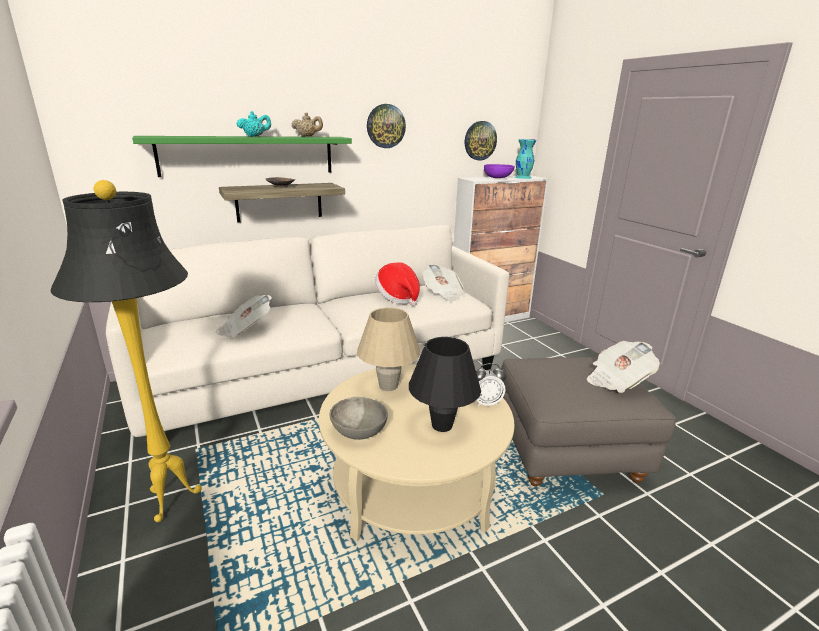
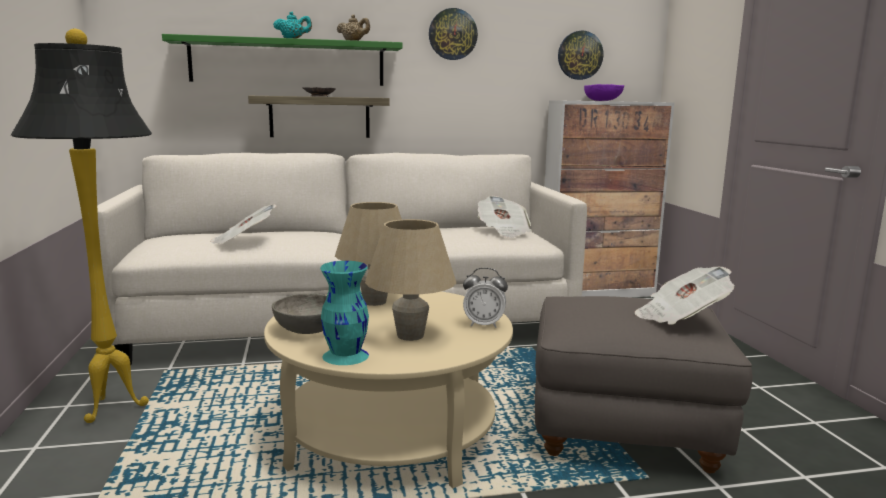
camera: 15 degrees right, 10 degrees down
hat [375,262,420,306] -> none
black table lamp [409,337,481,432] -> beige table lamp [365,219,456,341]
turquoise vase [515,139,537,179] -> turquoise vase moved to [320,261,369,365]

